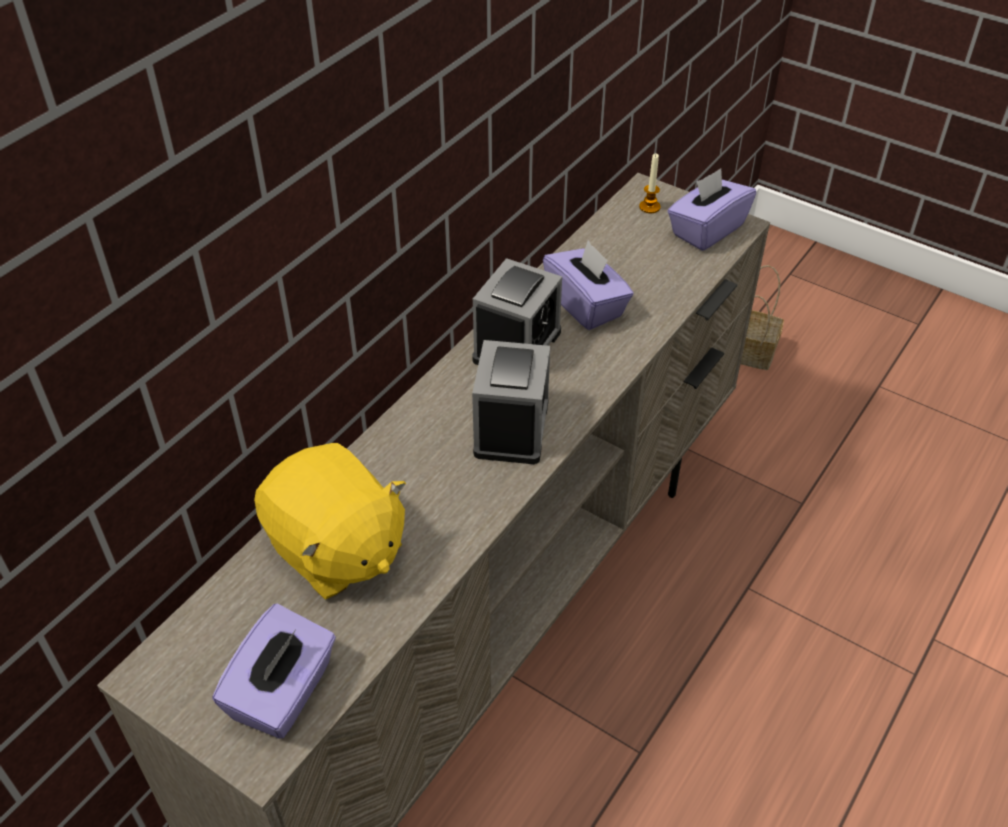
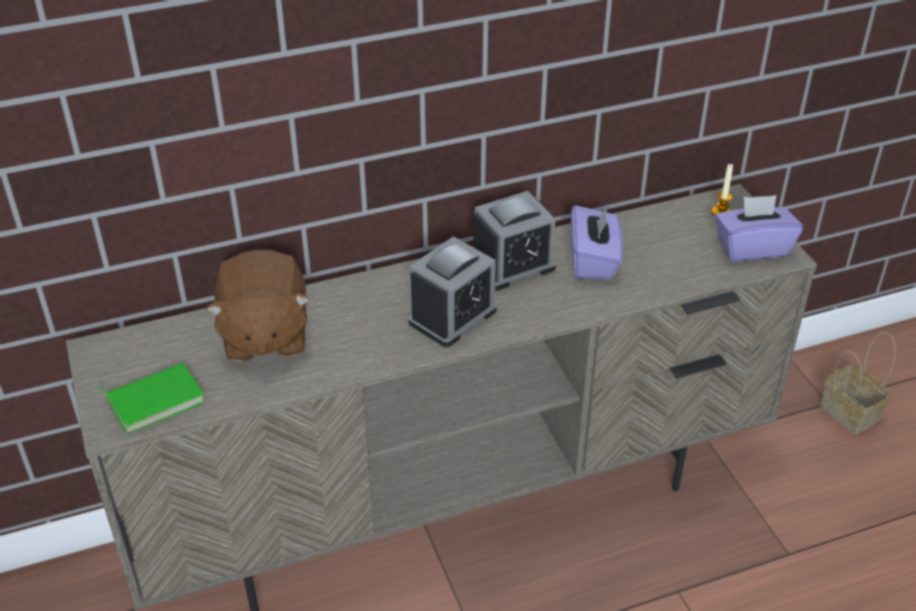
camera: 35 degrees right, 5 degrees down
purple tissue box [212,604,336,739] -> green book [101,363,205,434]
yellow plush toy [254,443,406,599] -> brown plush toy [206,249,310,362]

